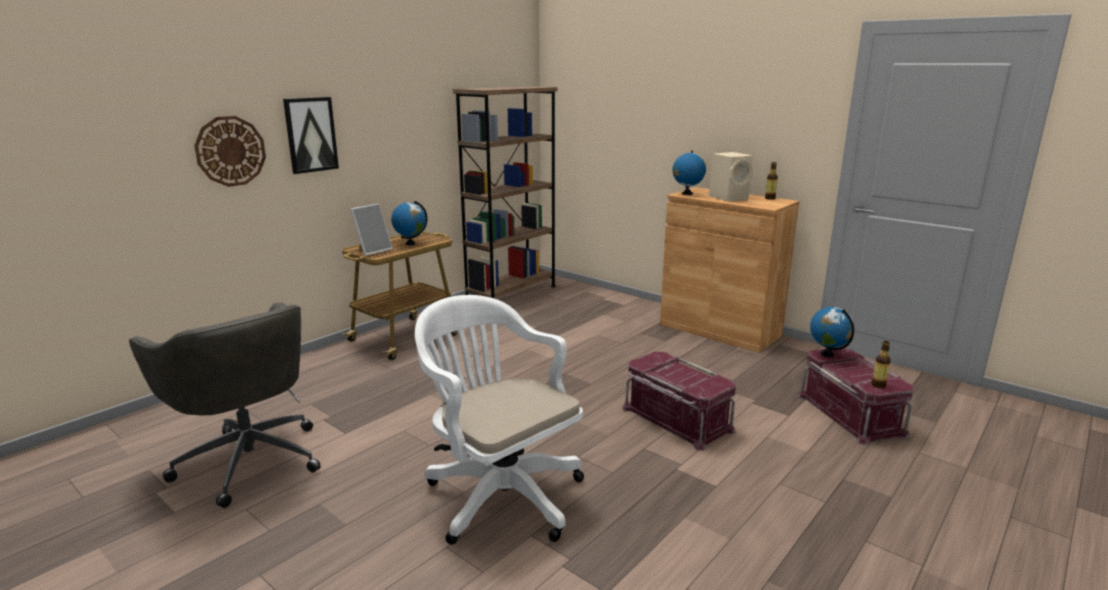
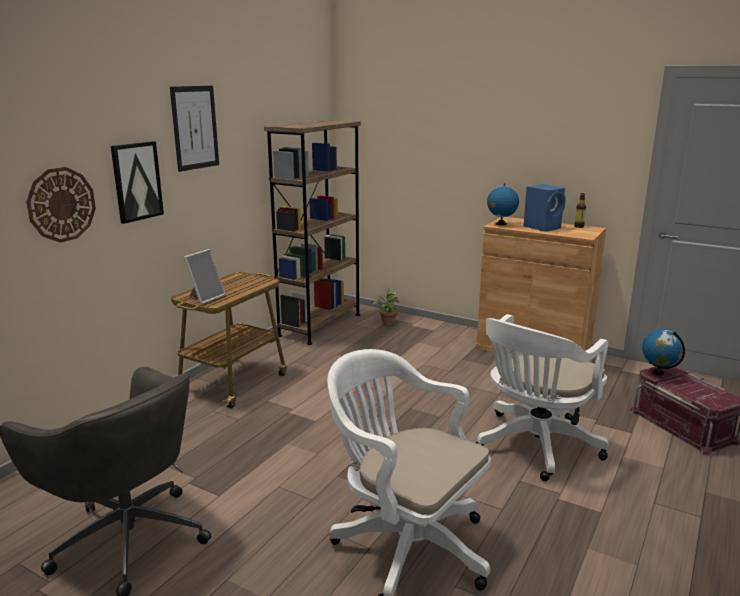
camera: 10 degrees left, 0 degrees up
globe [391,201,427,245] -> none
red storage box [622,352,736,450] -> white office chair [476,314,608,481]
beige speaker [709,152,753,201] -> blue speaker [523,184,566,232]
bottle [871,341,891,388] -> none
none -> picture [170,86,219,172]
none -> potted plant [373,288,399,325]

